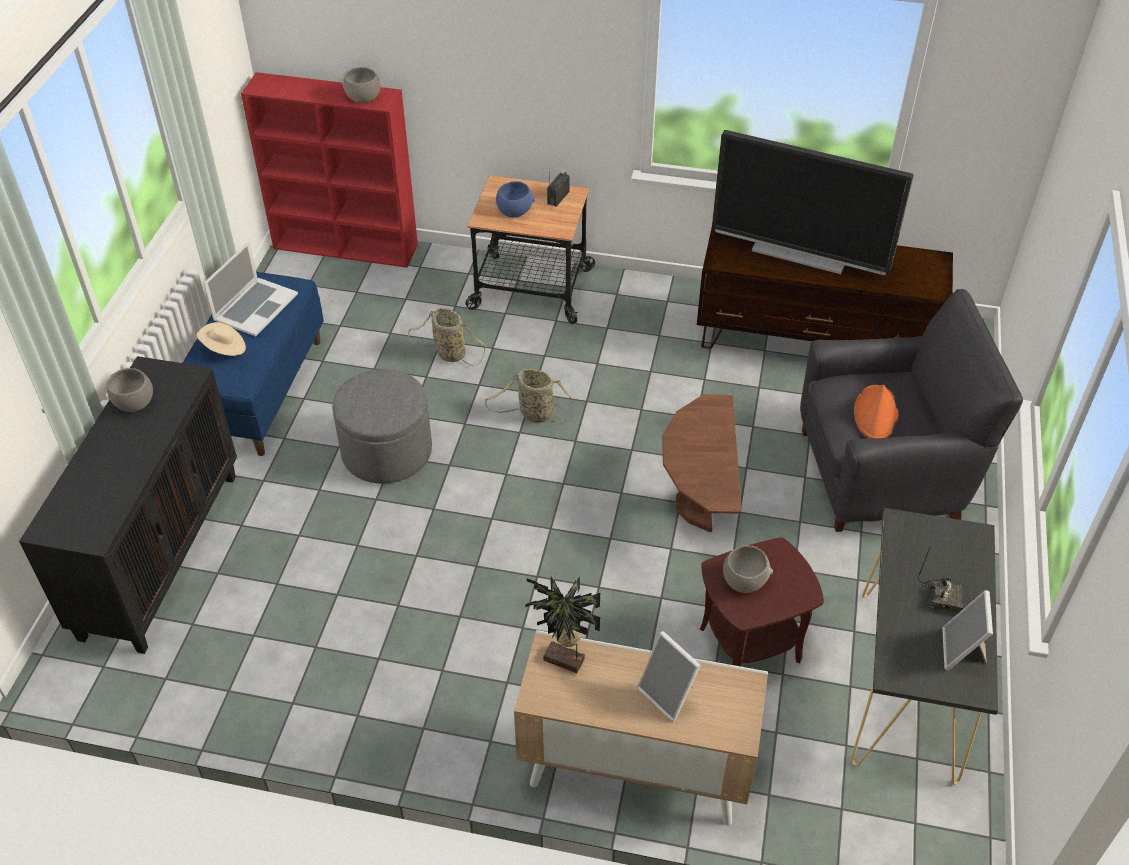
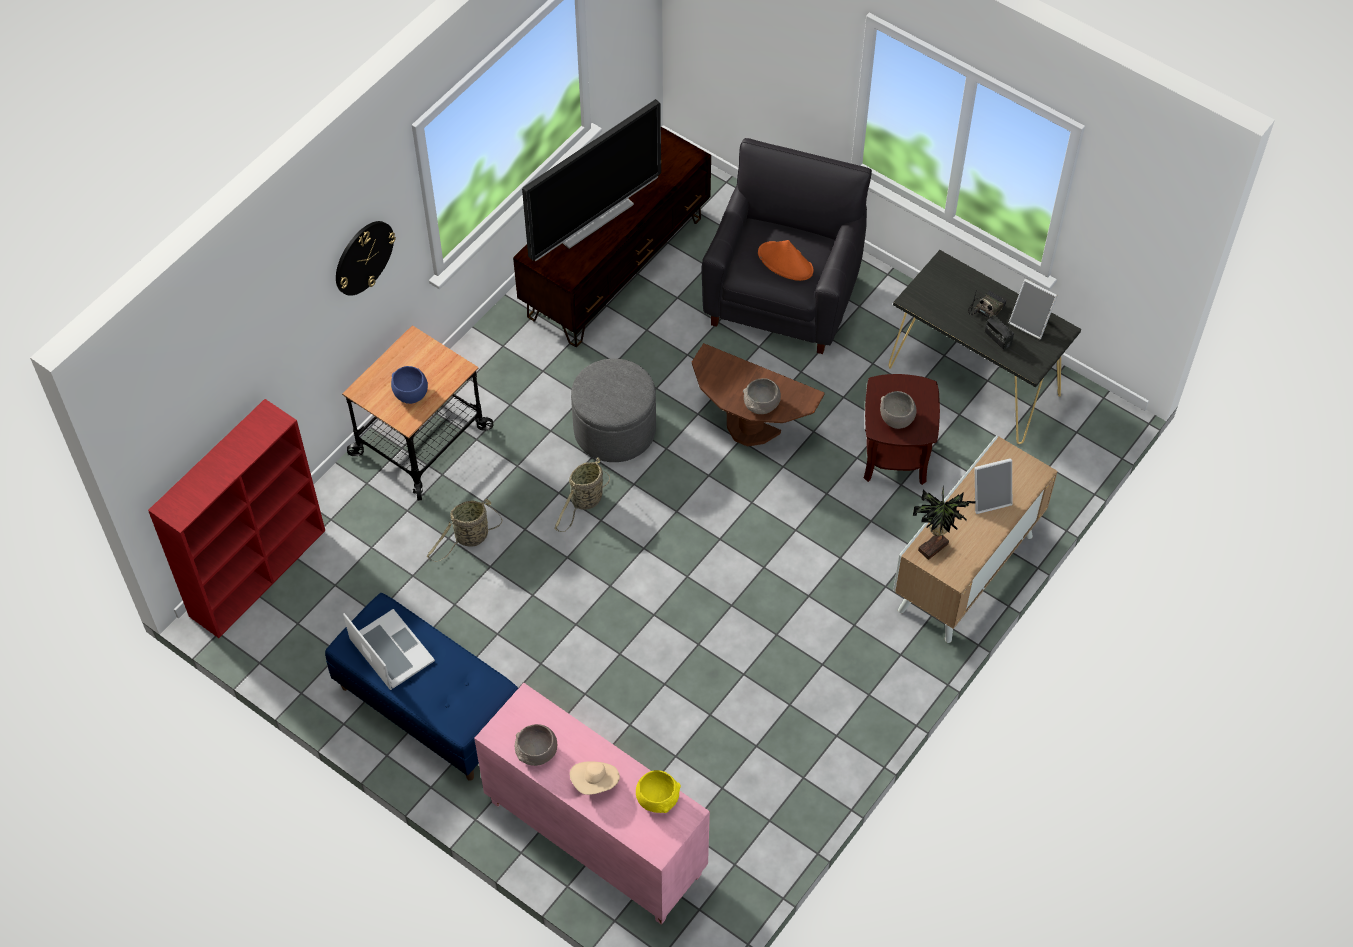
camera: 65 degrees left, 10 degrees up
black cabinet [19,356,237,654] -> pink cabinet [474,683,710,925]
beige hat [197,322,246,356] -> beige hat moved to [570,762,620,795]
grey ottoman [332,369,432,484] -> grey ottoman moved to [571,358,656,462]
grey bowl [341,67,381,103] -> grey bowl moved to [743,378,781,414]
radio [547,172,569,207] -> radio moved to [985,315,1014,350]
none -> wall clock [336,221,396,296]
none -> yellow bowl [636,770,681,813]

